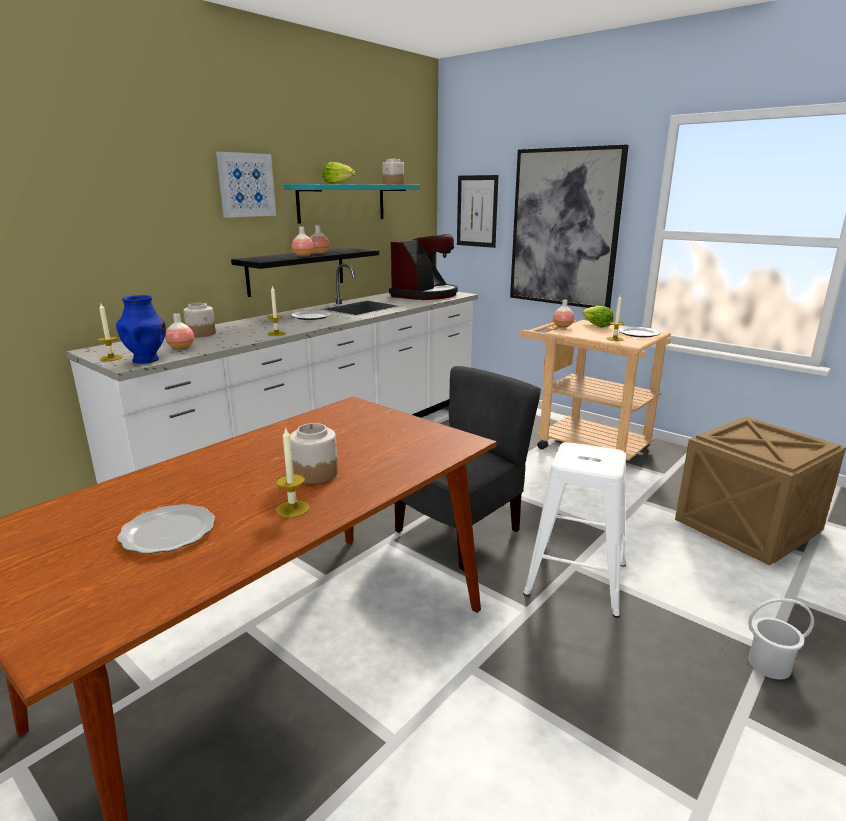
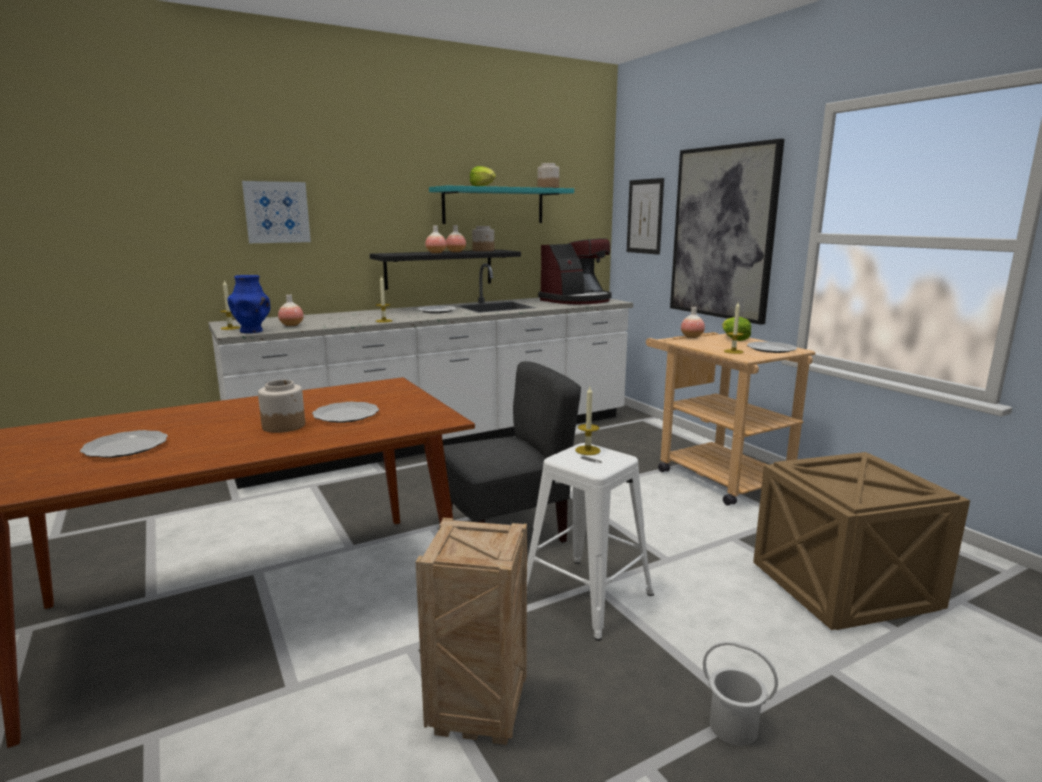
camera: 20 degrees right, 5 degrees down
jar [184,303,216,337] -> jar moved to [472,226,494,251]
picture [216,152,276,218] -> picture moved to [242,181,311,243]
candle [276,427,310,518] -> candle moved to [575,387,600,455]
none -> plate [312,402,379,423]
none -> crate [416,518,527,745]

